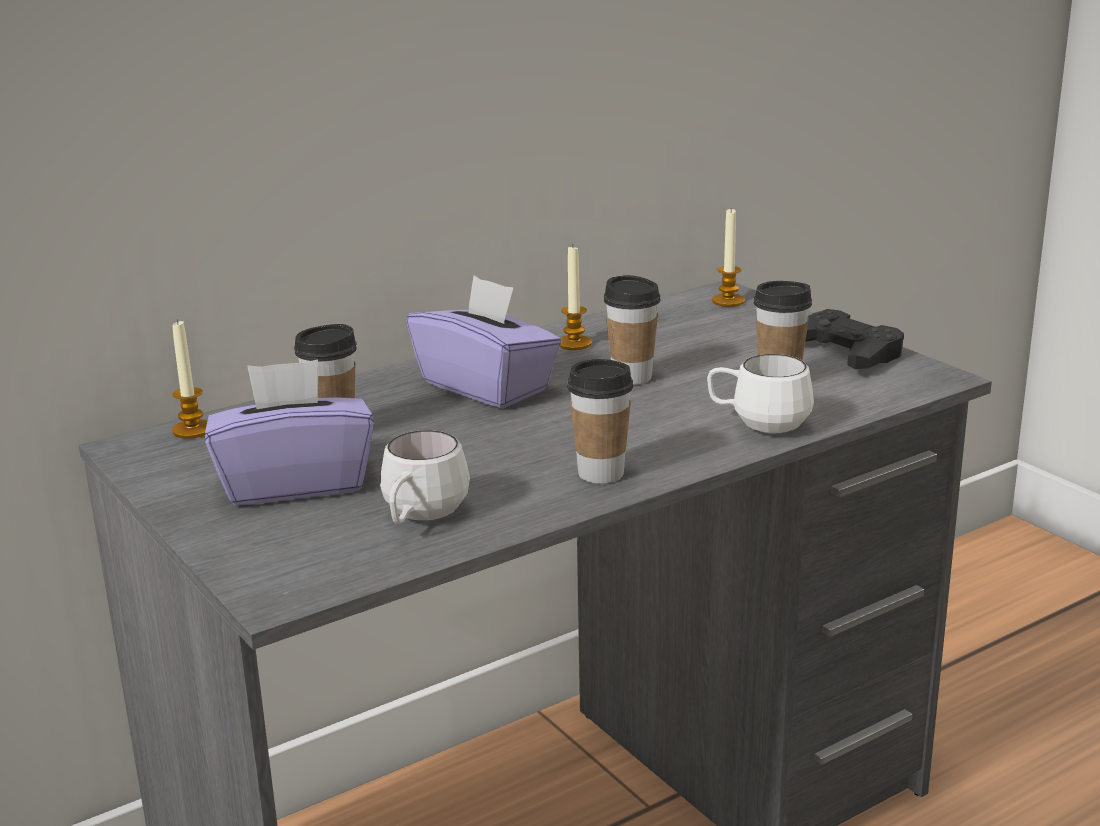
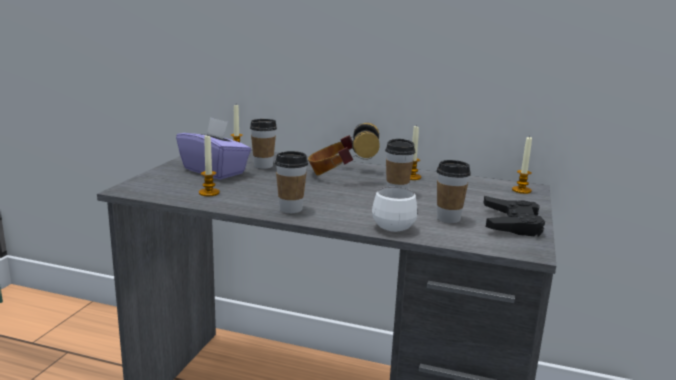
camera: 50 degrees right, 5 degrees down
white mug [380,430,470,524] -> candle [199,134,220,196]
purple tissue box [406,275,562,408] -> headphones [308,123,380,176]

